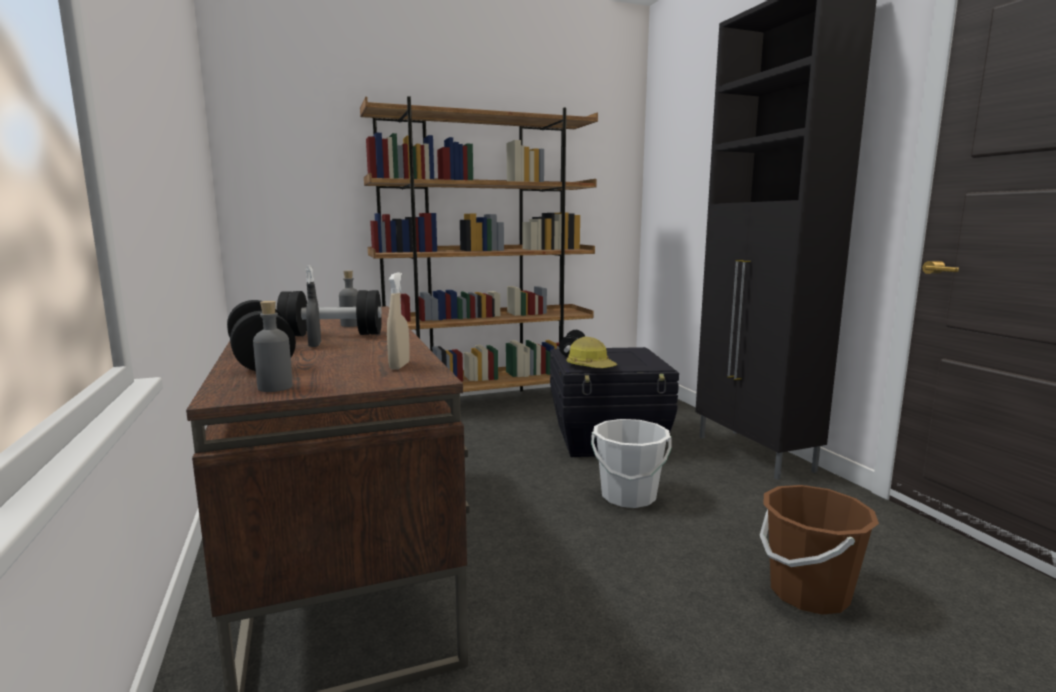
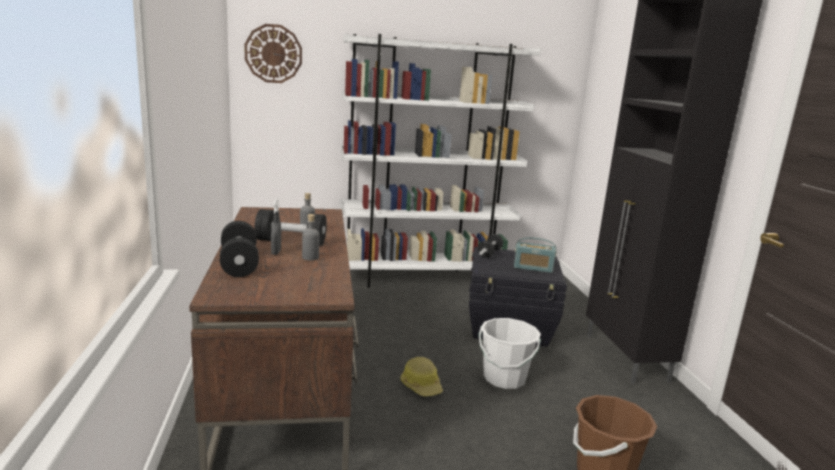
camera: 10 degrees right, 5 degrees up
grey bottle [253,301,293,392] -> grey bottle moved to [302,214,320,261]
brown bookcase [360,96,598,392] -> white bookcase [339,33,541,288]
beige spray bottle [387,272,410,370] -> none
hard hat [567,337,617,368] -> hard hat moved to [400,357,443,396]
none -> wall clock [244,24,302,83]
none -> radio [514,237,557,273]

